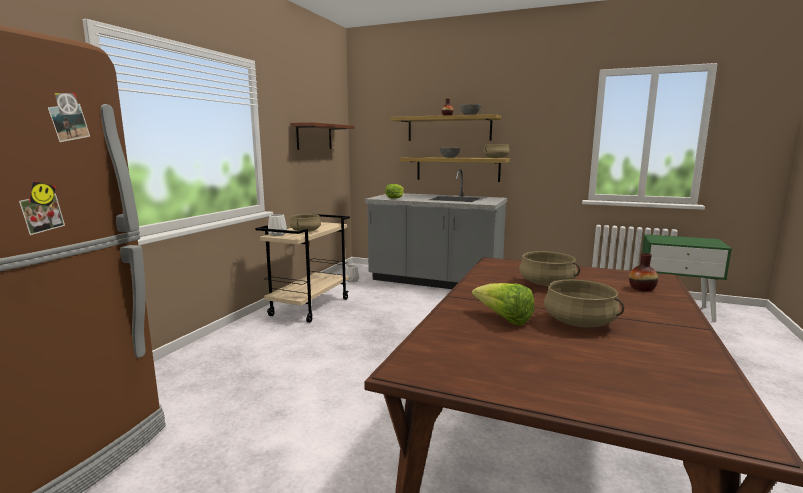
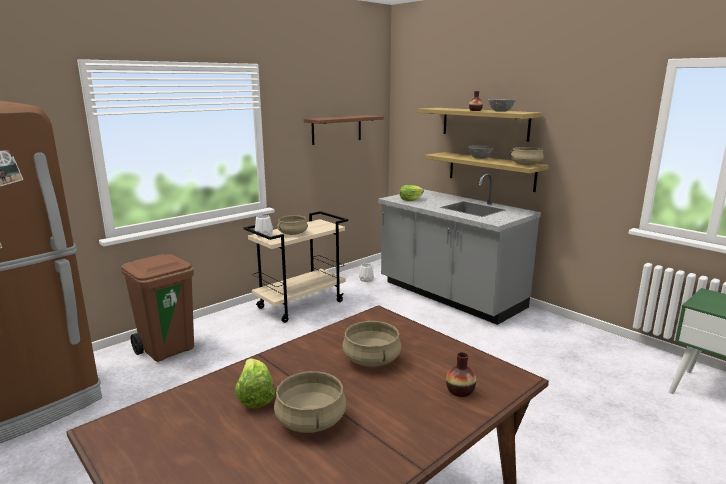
camera: 25 degrees right, 5 degrees up
none -> brown trash can [121,254,194,362]

